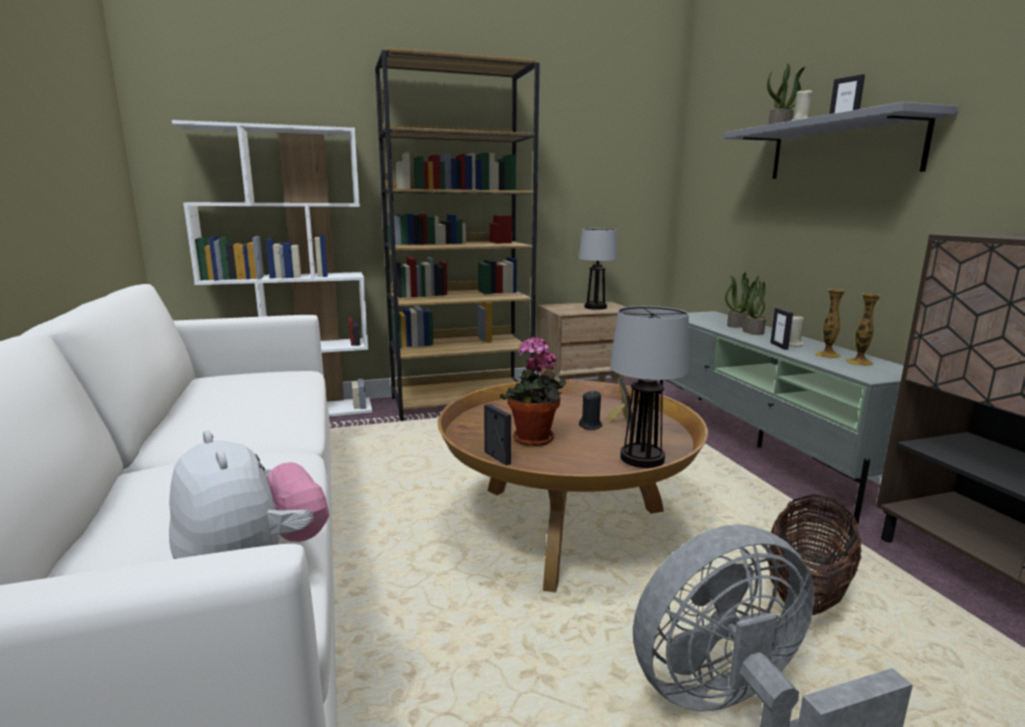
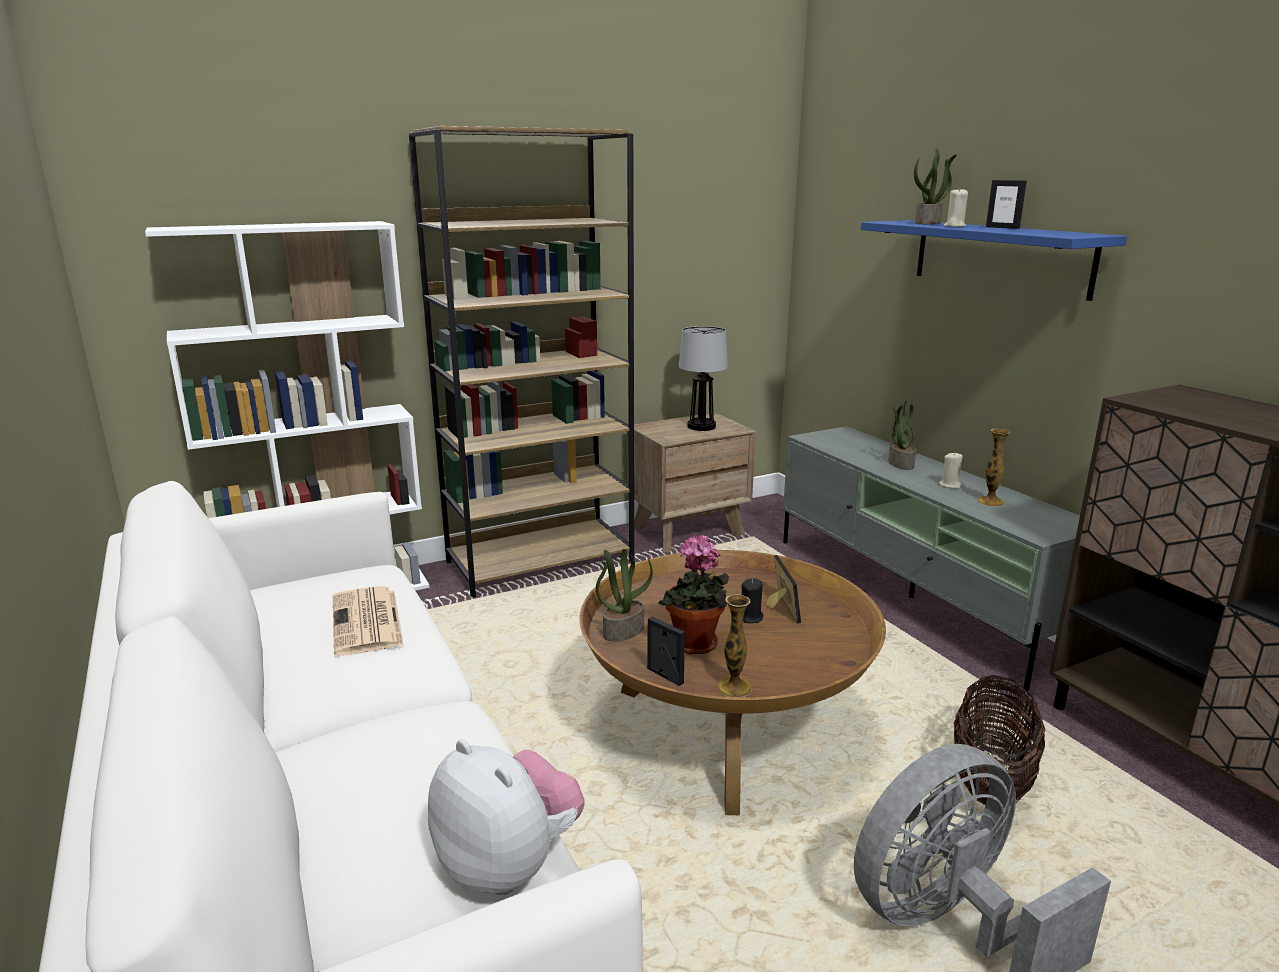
camera: 10 degrees left, 5 degrees up
table lamp [610,306,689,468] -> none
grey shelf [724,102,959,179] -> blue shelf [861,220,1127,301]
potted plant [725,272,761,328] -> potted plant moved to [596,549,653,642]
picture frame [770,308,793,350] -> none
vase [846,293,881,366] -> vase moved to [717,594,752,697]
none -> newspaper [333,586,404,656]

